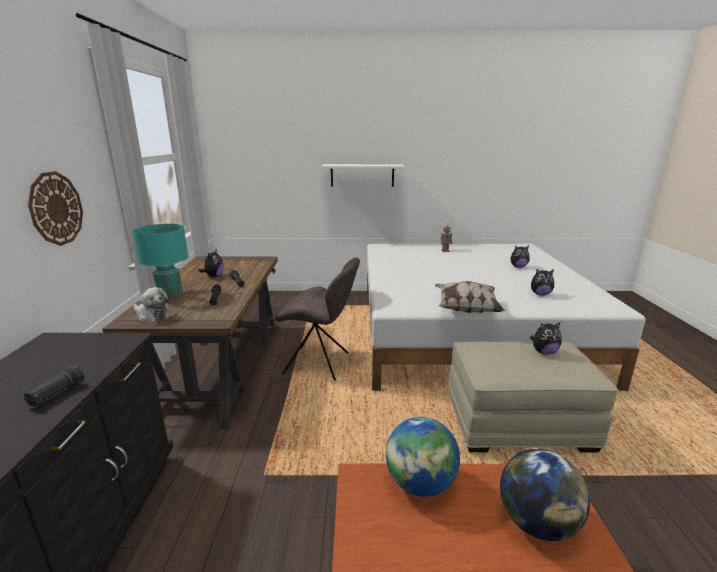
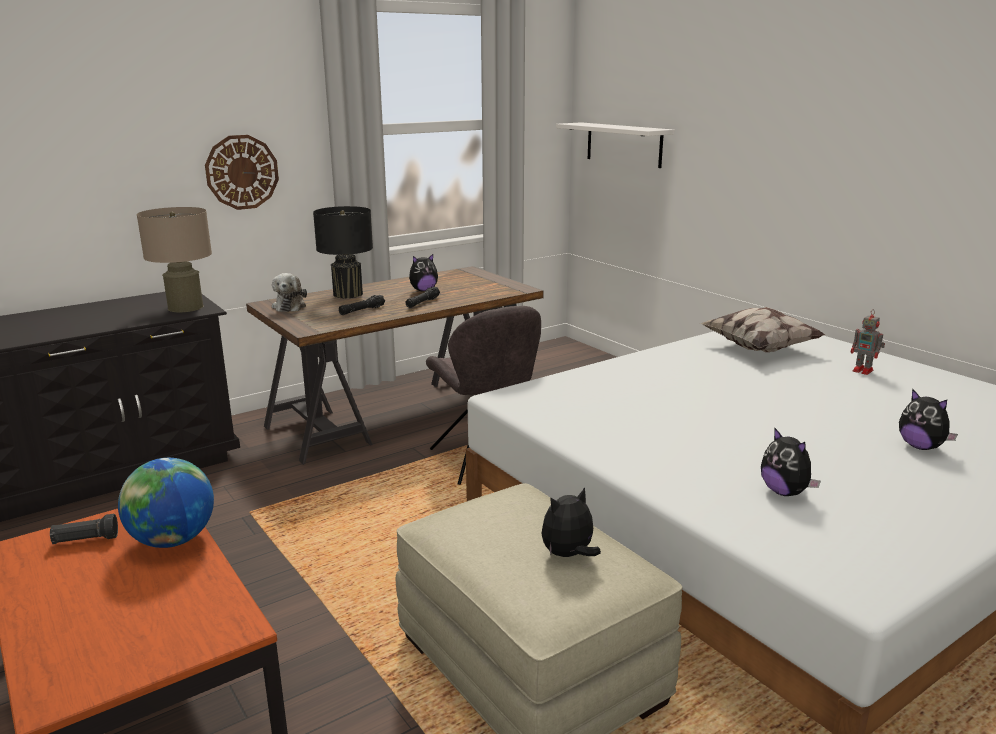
camera: 55 degrees right, 0 degrees up
black flashlight [24,365,85,406] -> black flashlight moved to [50,514,118,544]
turquoise table lamp [133,224,188,299] -> black table lamp [313,206,373,298]
white shelf [321,164,405,187] -> white shelf moved to [556,122,674,168]
pillow [435,281,505,313] -> pillow moved to [700,307,825,352]
globe [500,449,590,541] -> none
plush toy [530,322,562,355] -> plush toy turned 105 degrees clockwise [541,487,601,557]
none -> beige table lamp [137,207,212,312]

